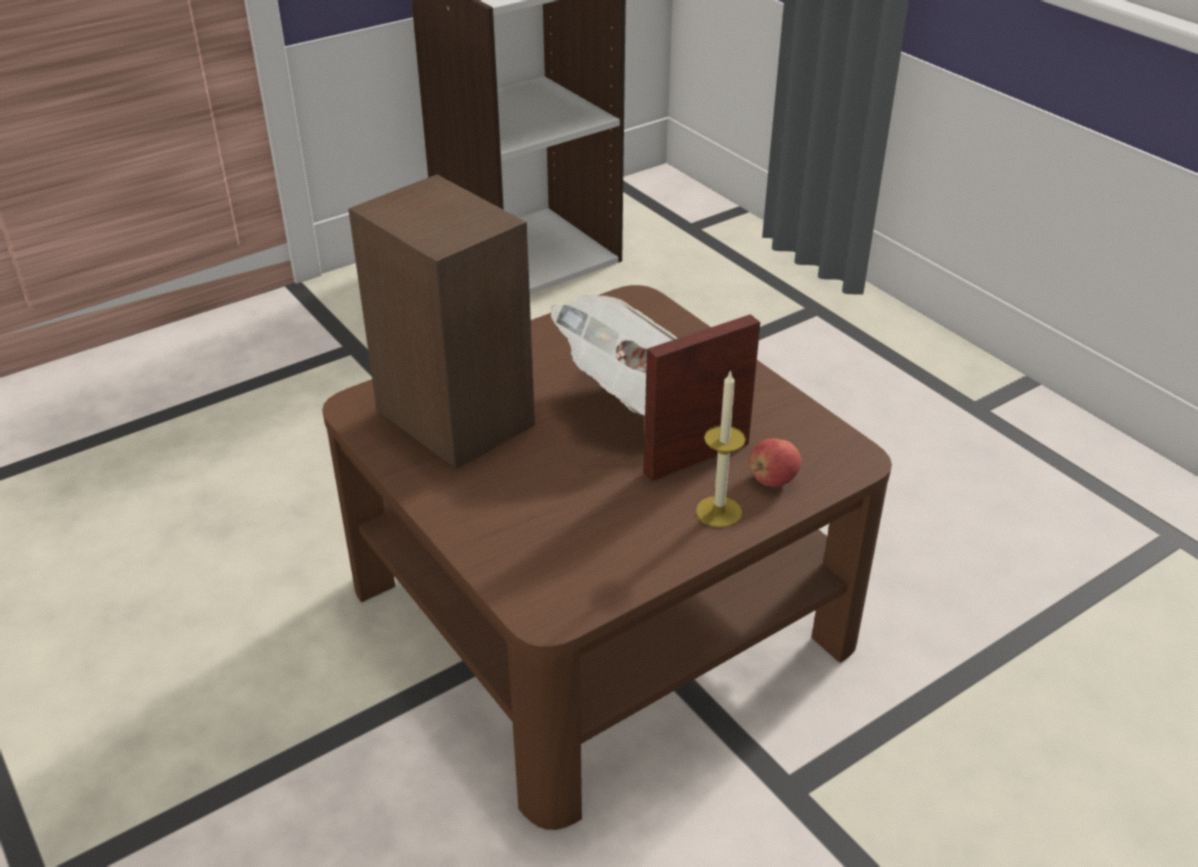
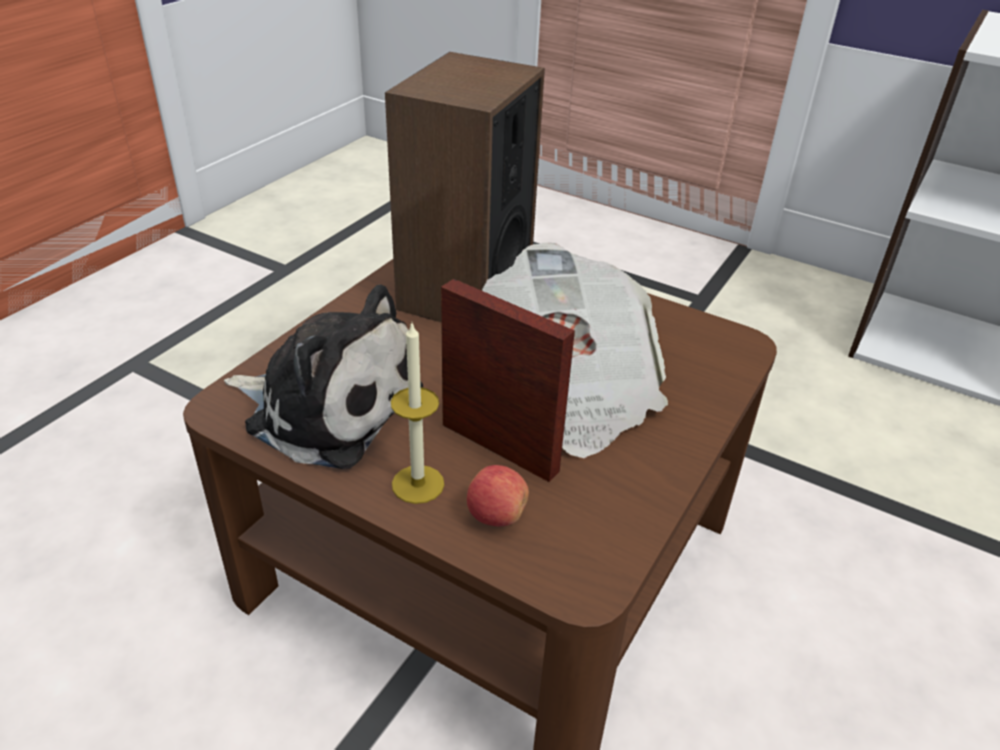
camera: 65 degrees right, 0 degrees up
none -> plush toy [224,284,423,469]

